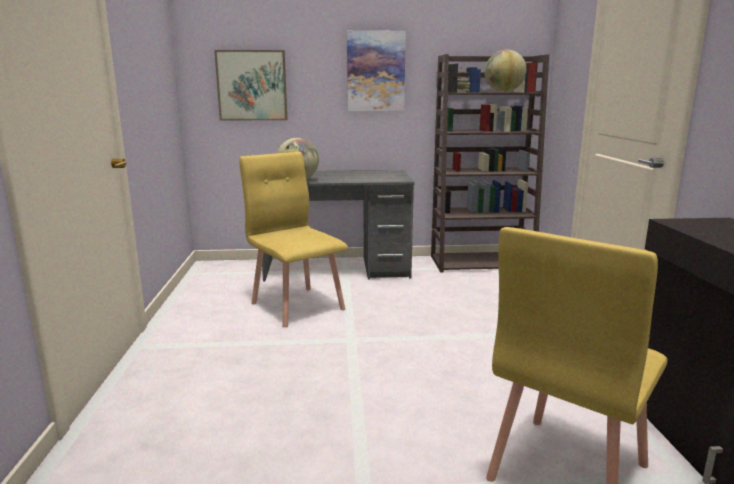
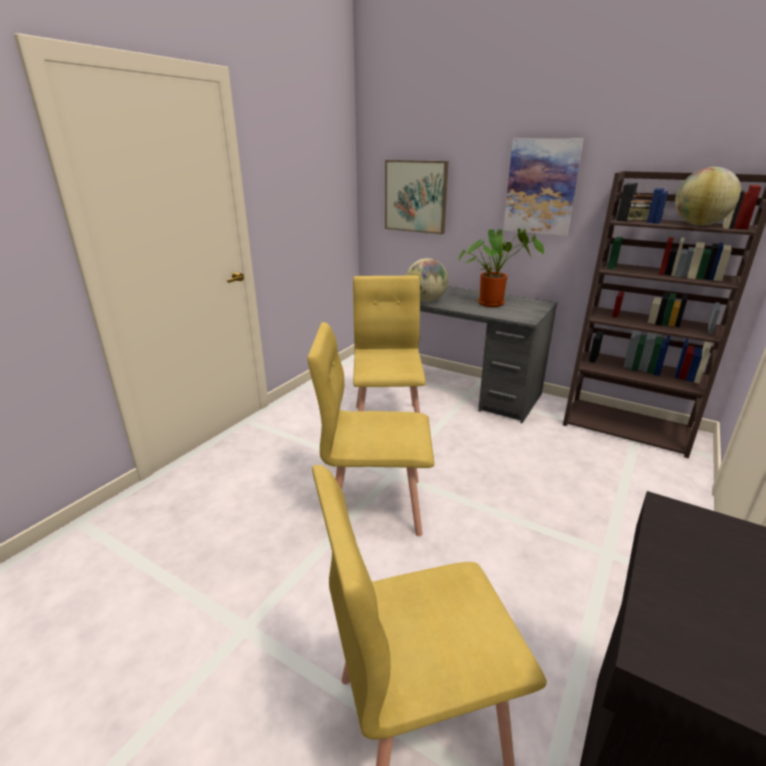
camera: 35 degrees right, 10 degrees up
none -> yellow chair [307,322,434,536]
none -> potted plant [458,229,544,307]

